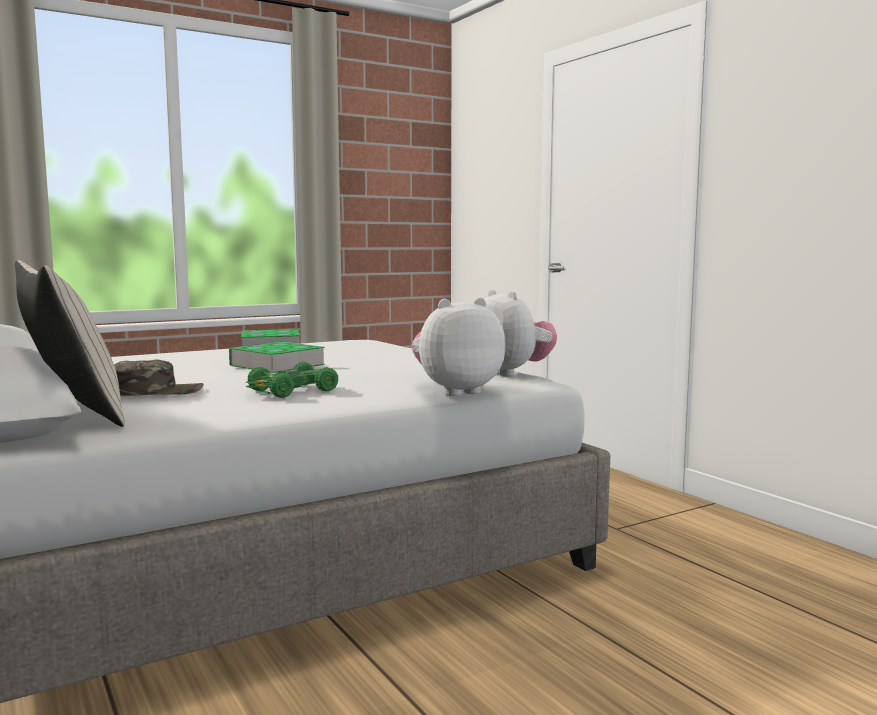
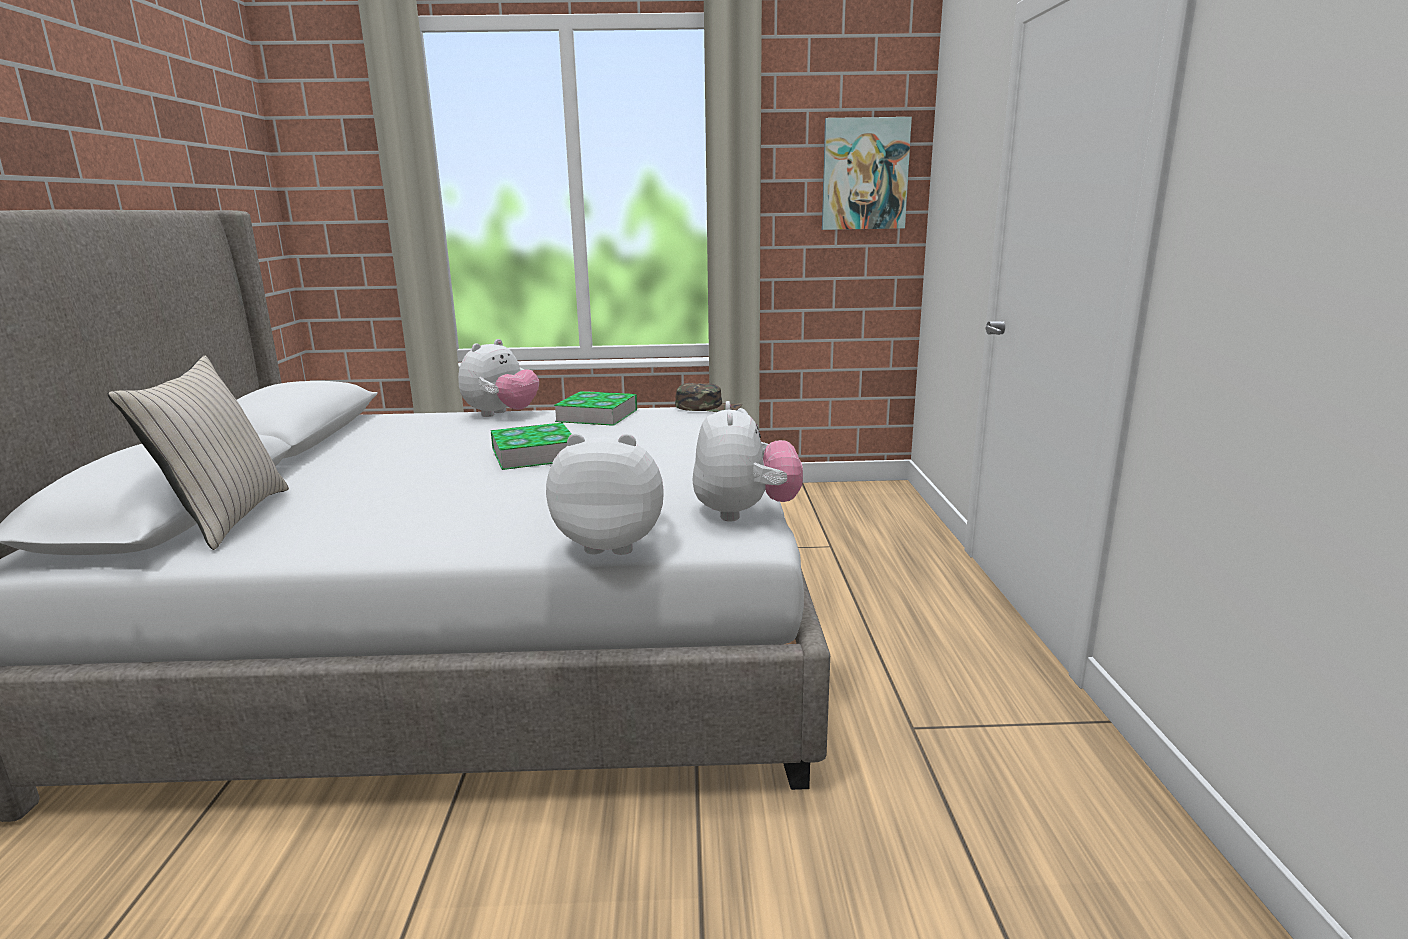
camera: 30 degrees right, 10 degrees up
green cap [114,360,204,396] -> green cap moved to [675,383,742,412]
green toy car [246,362,338,398] -> none
none -> plush toy [458,339,539,417]
none -> picture [822,117,912,230]

